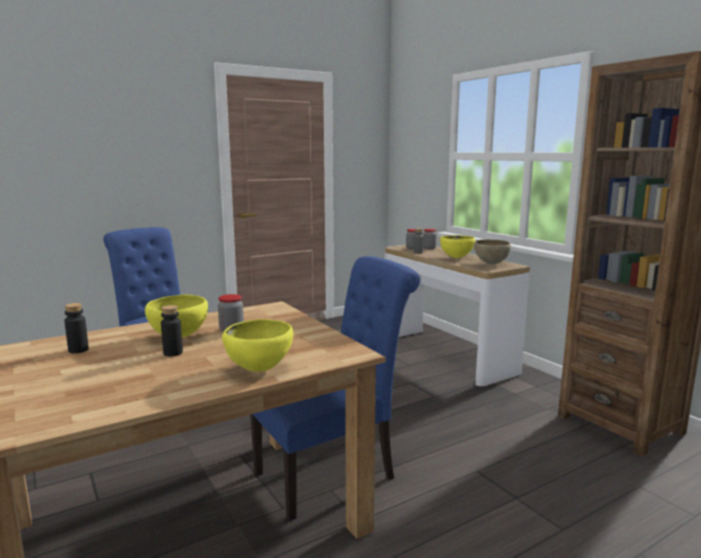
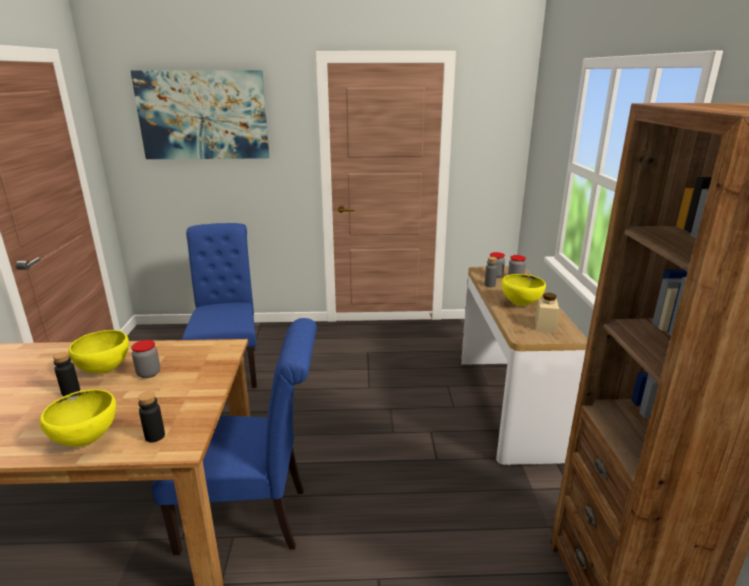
camera: 30 degrees right, 10 degrees up
black bottle [64,303,89,354] -> black bottle moved to [138,391,165,442]
brown bowl [474,240,511,264] -> beige jar [535,293,559,333]
none -> picture [131,70,269,159]

